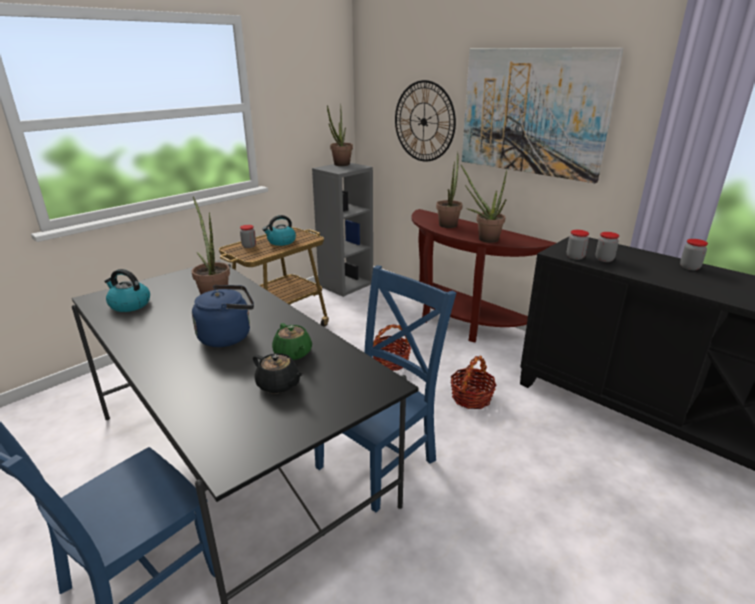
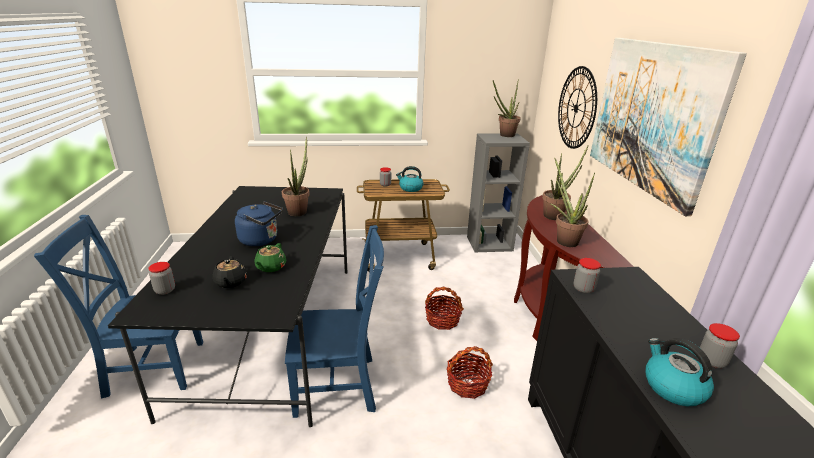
camera: 40 degrees right, 0 degrees up
kettle [104,269,150,312] -> kettle moved to [646,338,714,406]
jar [595,232,619,262] -> jar moved to [148,262,175,295]

